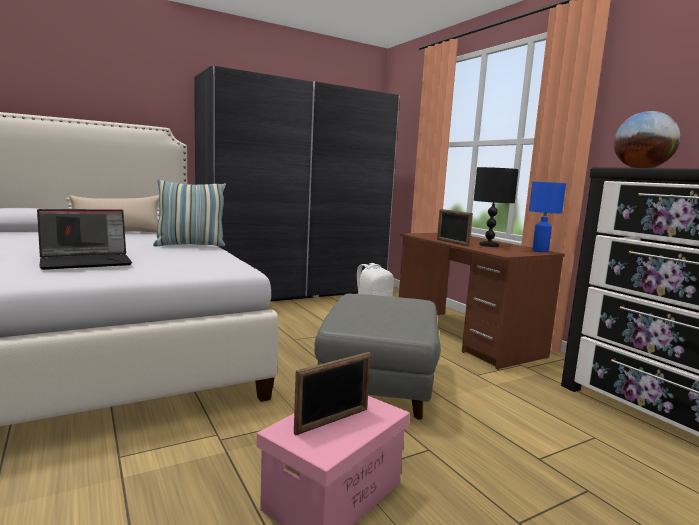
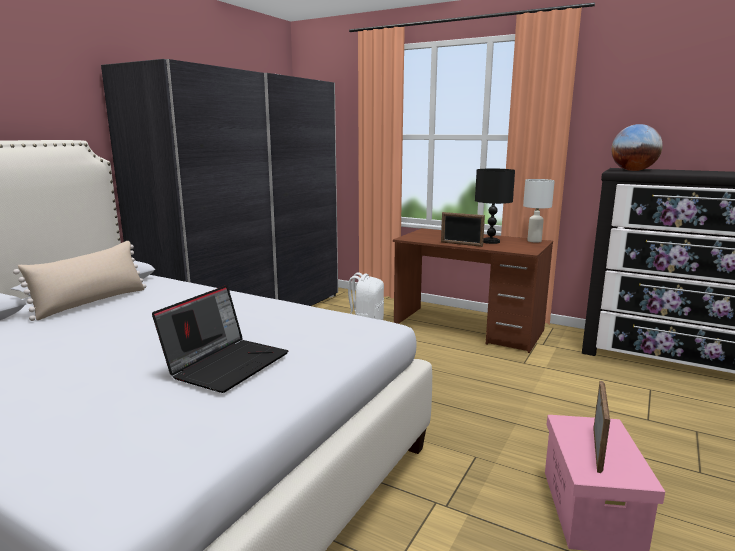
camera: 30 degrees left, 5 degrees up
pillow [153,179,226,247] -> none
grey ottoman [314,293,441,420] -> none
blue table lamp [529,182,566,252] -> white table lamp [523,179,555,243]

